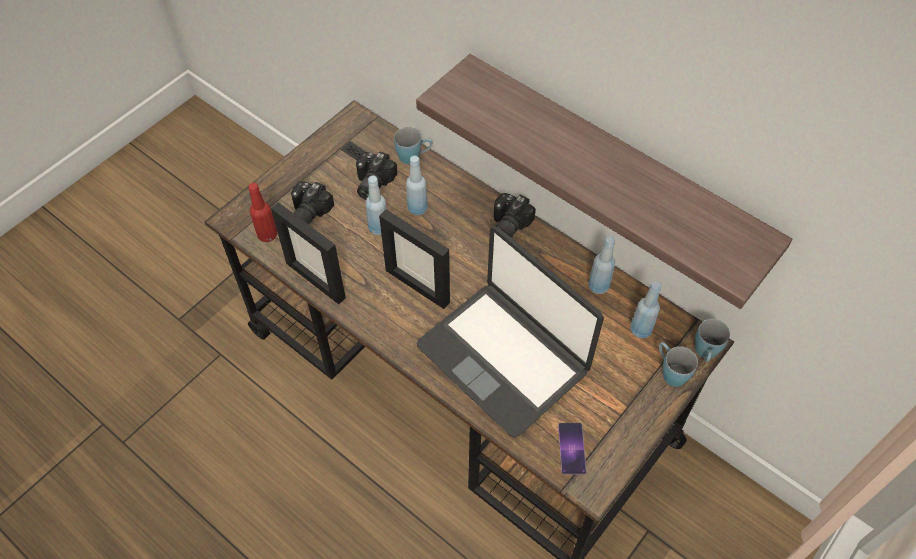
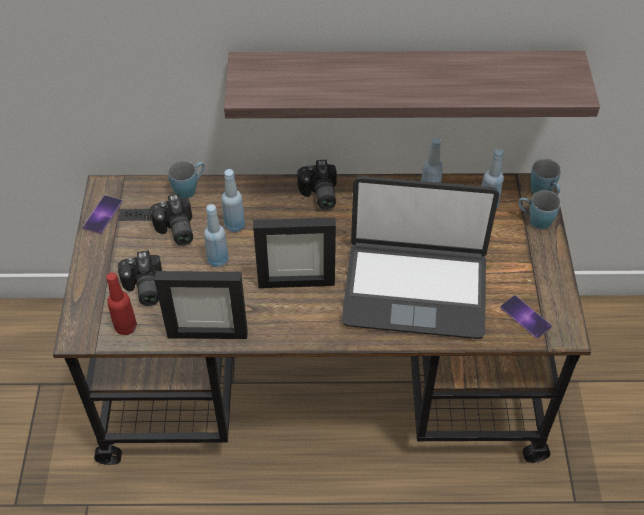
camera: 40 degrees left, 5 degrees down
none -> phone [83,195,122,234]

